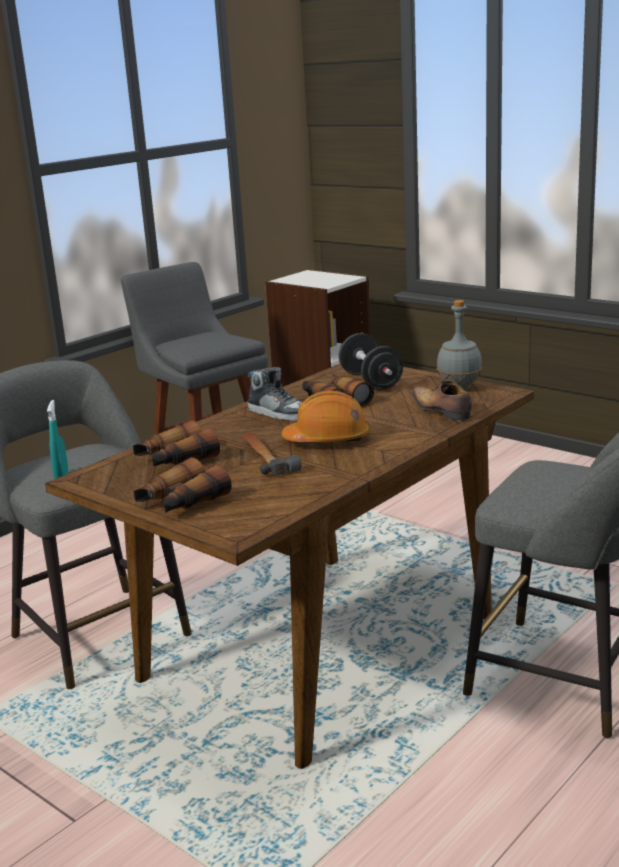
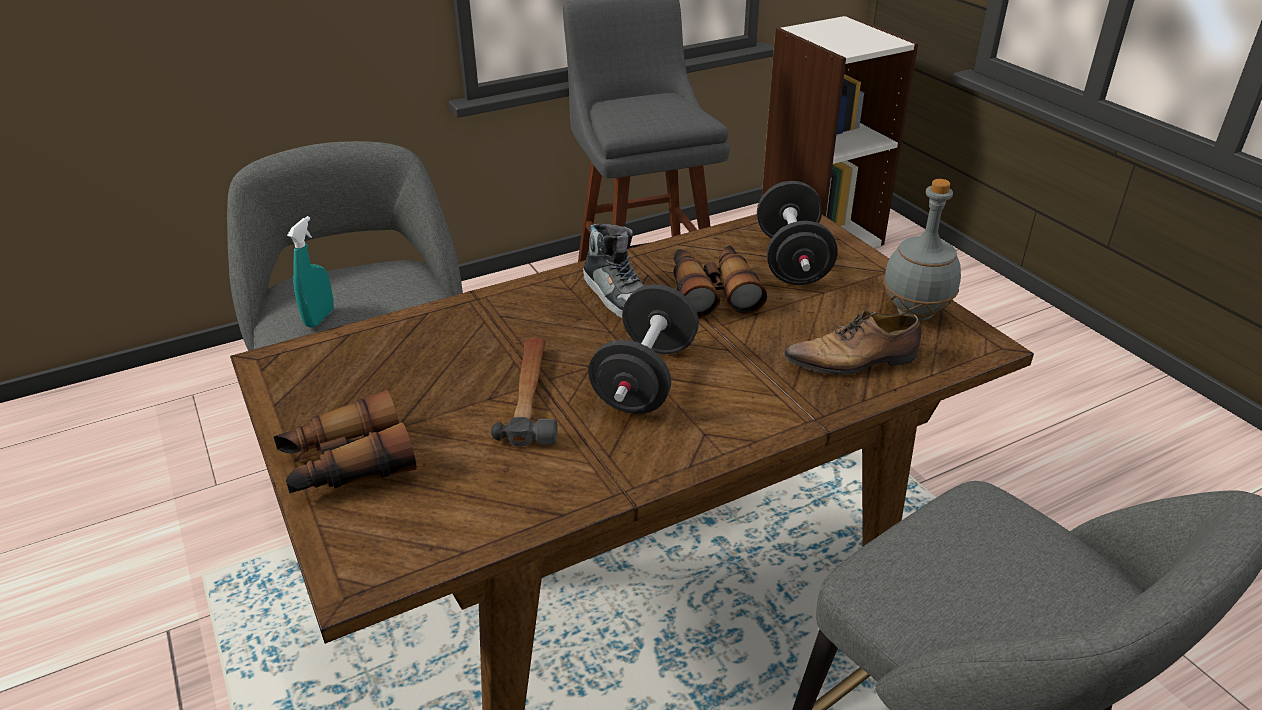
camera: 20 degrees right, 15 degrees up
binoculars [133,420,220,466] -> none
orange hard hat [282,390,371,442] -> black dumbbell [588,284,699,414]
shoe [412,380,472,421] -> shoe turned 90 degrees counterclockwise [783,310,922,375]

